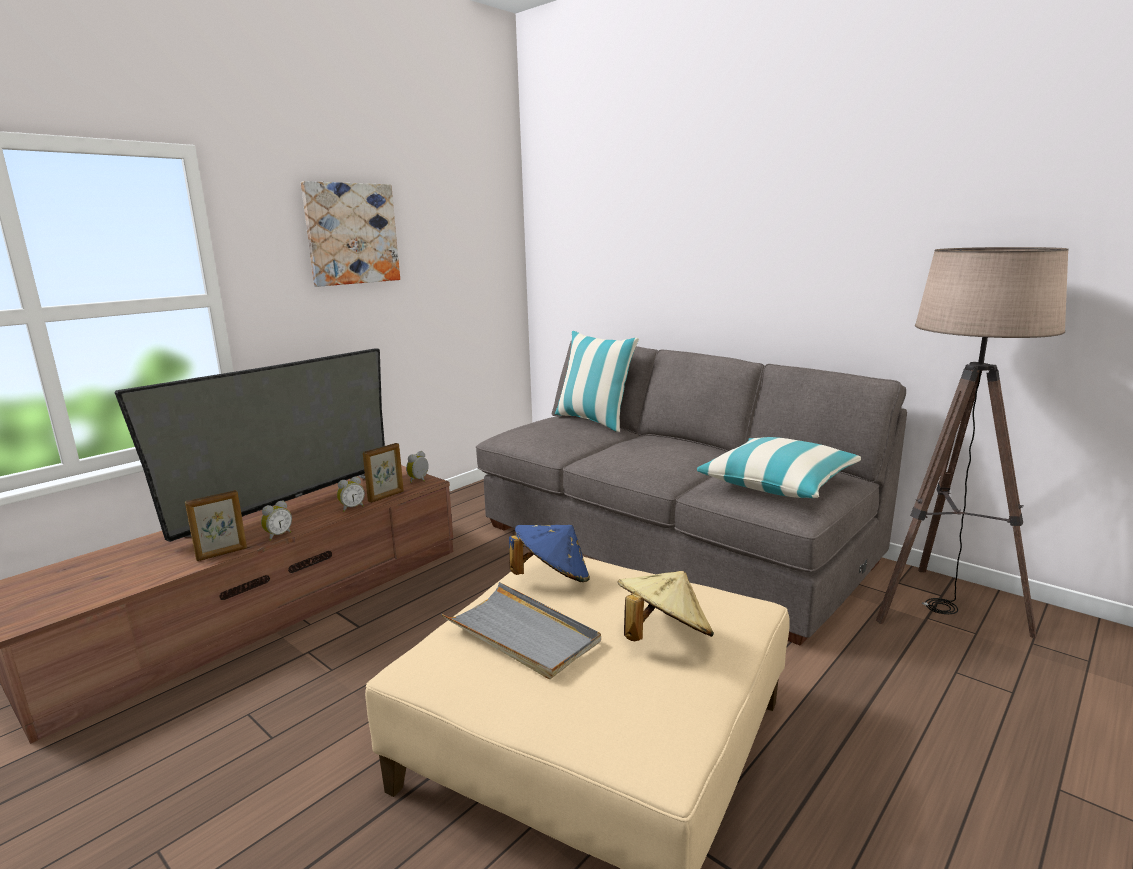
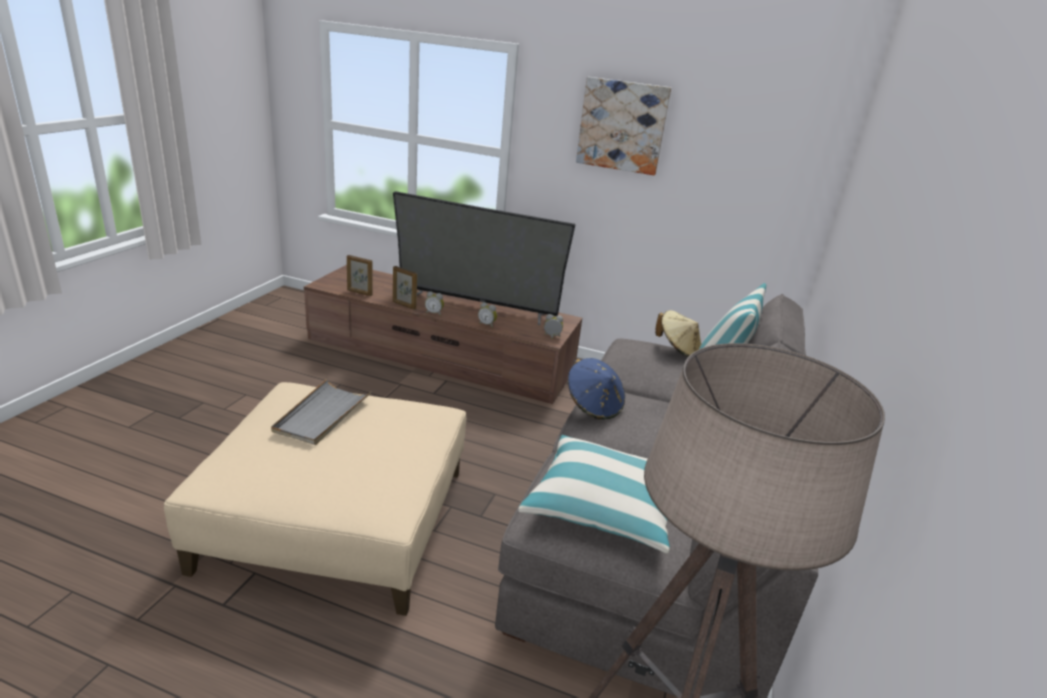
camera: 65 degrees right, 10 degrees up
picture frame [363,443,404,503] -> picture frame moved to [347,255,373,296]
blue hat [509,525,590,582] -> blue hat moved to [568,358,625,420]
beige hat [618,571,714,641] -> beige hat moved to [655,310,701,357]

